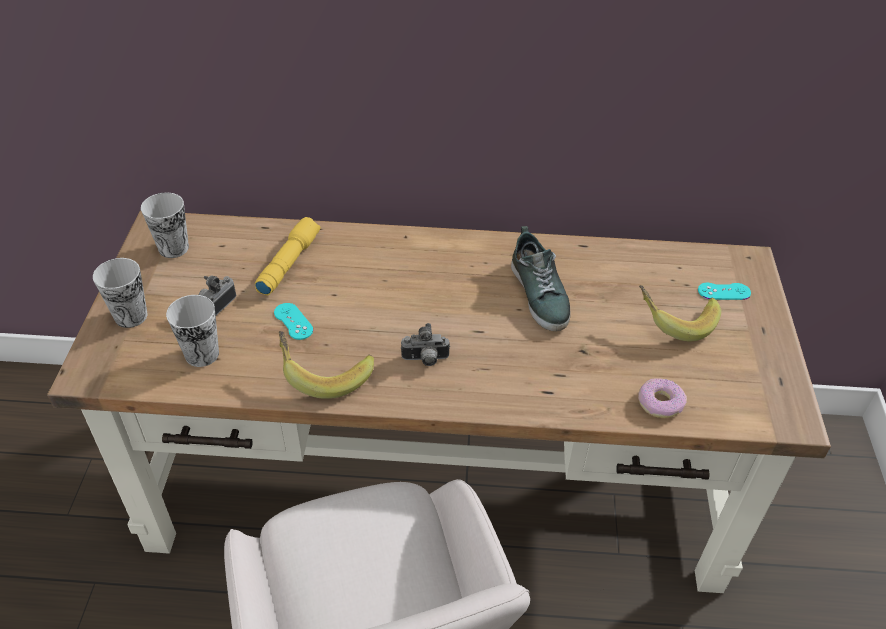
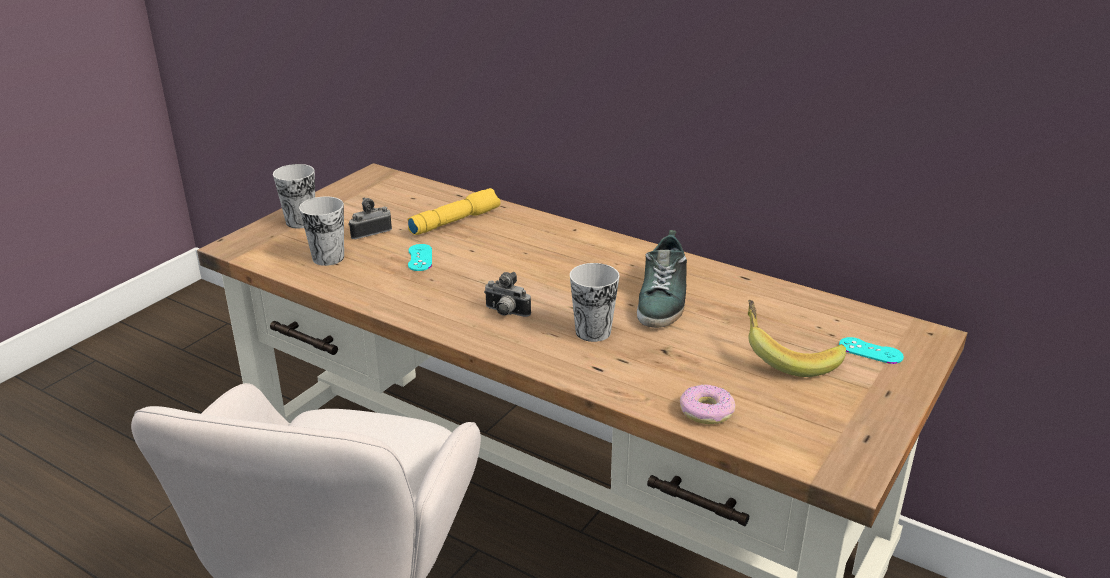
camera: 30 degrees right, 15 degrees down
cup [141,192,189,258] -> cup moved to [570,263,619,342]
banana [279,331,374,399] -> none

